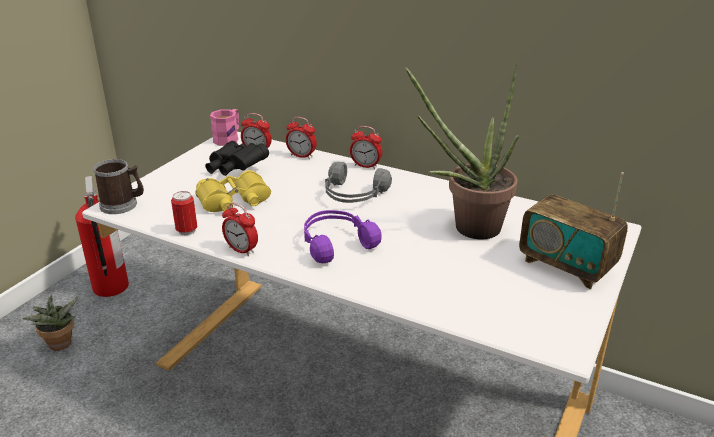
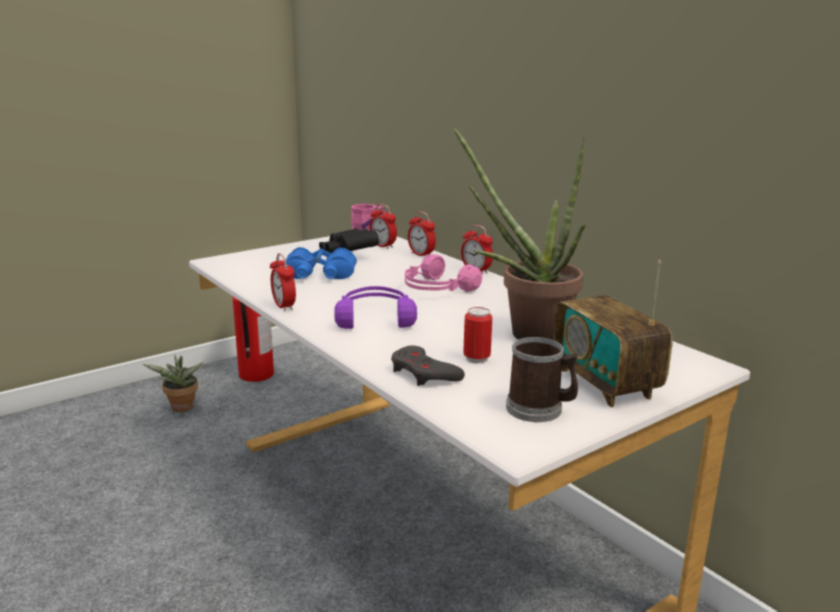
camera: 25 degrees right, 10 degrees down
mug [93,159,144,214] -> mug moved to [506,337,578,422]
can [171,191,197,235] -> can moved to [463,307,492,363]
yellow binoculars [195,170,271,212] -> blue binoculars [286,247,357,279]
grey headphones [325,162,392,203] -> pink headphones [405,254,482,293]
none -> grey game controller [391,345,465,386]

